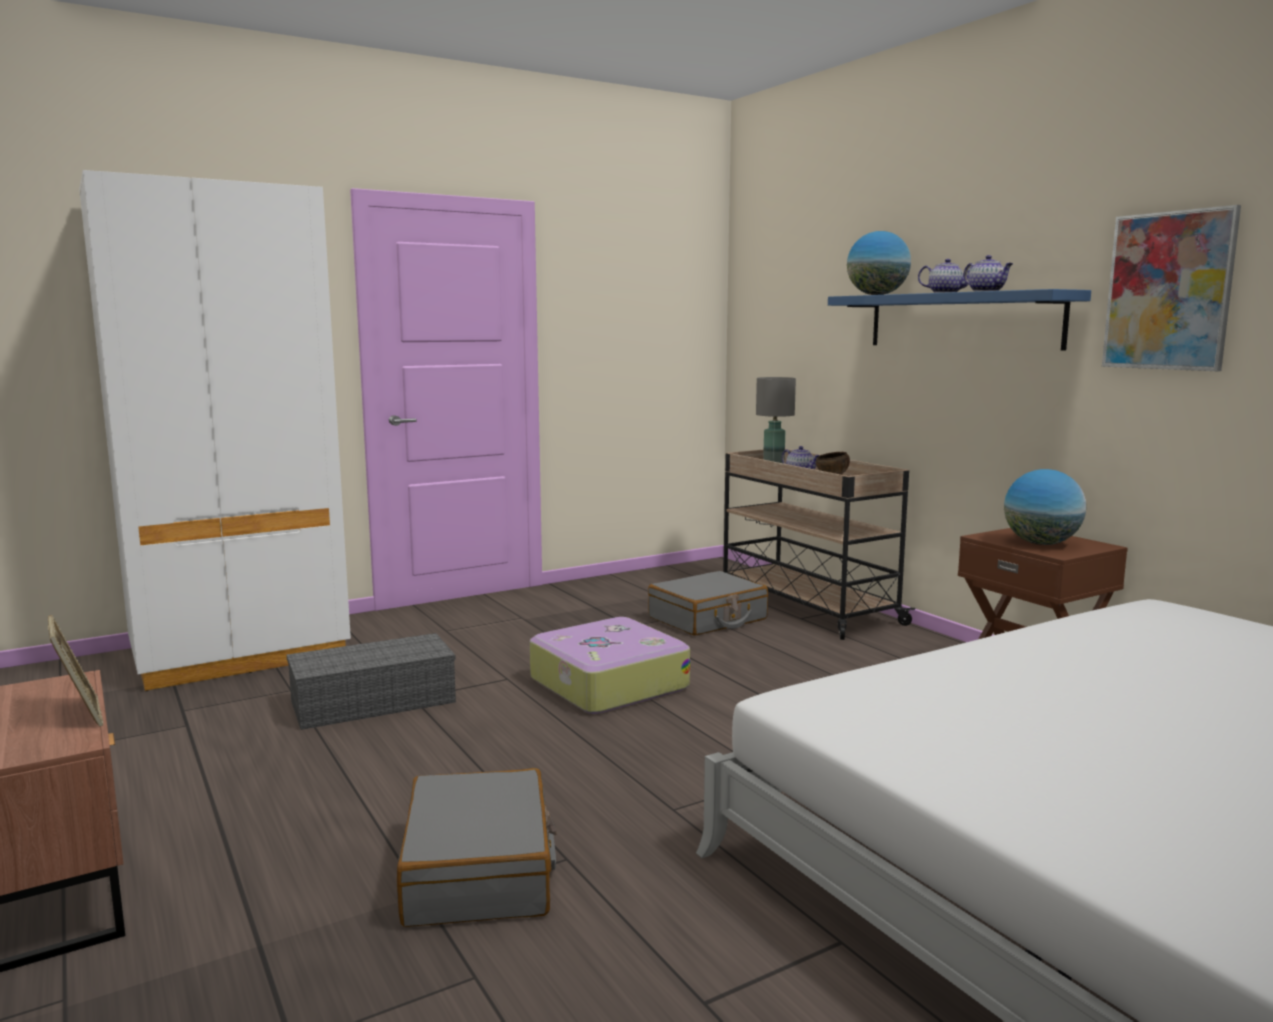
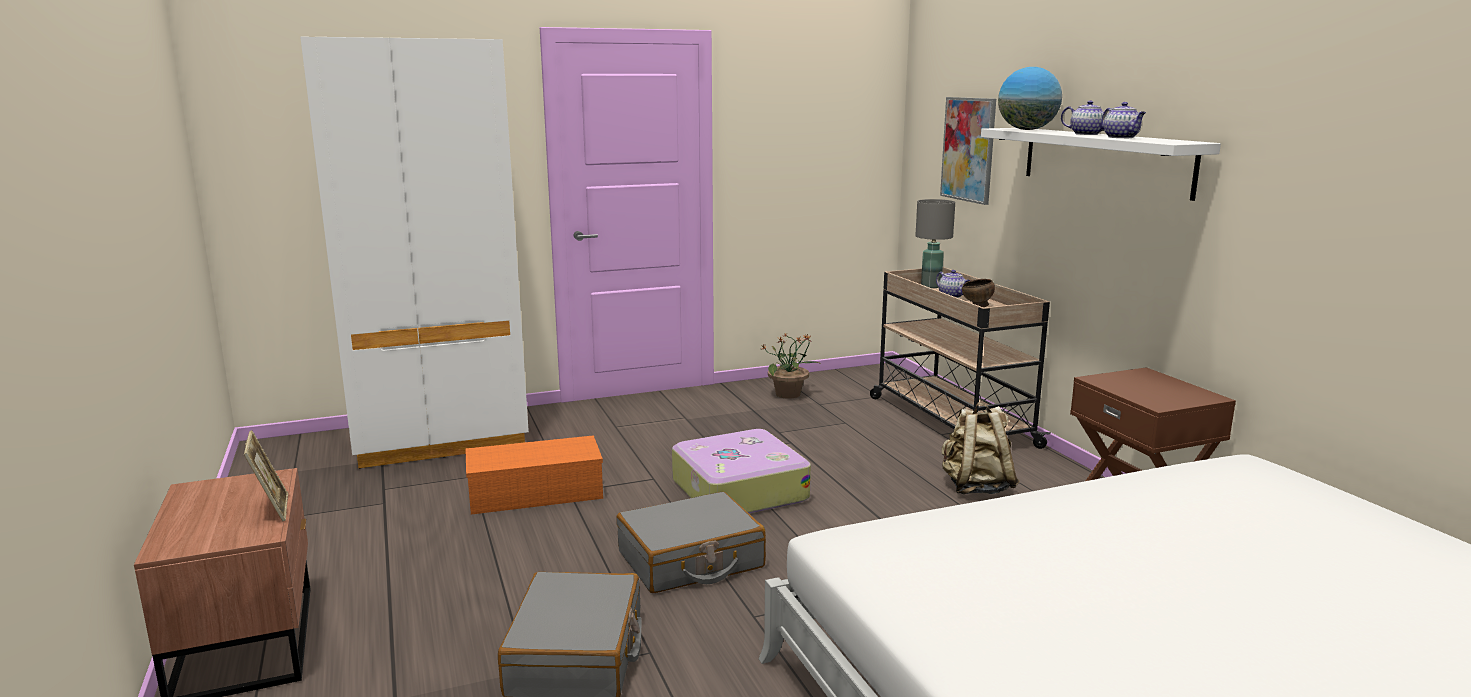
camera: 10 degrees right, 5 degrees up
grey storage box [287,633,456,730] -> orange storage box [466,435,603,515]
grey suitcase [648,571,768,635] -> grey suitcase moved to [616,492,766,593]
blue shelf [828,289,1091,350] -> white shelf [981,128,1221,201]
globe [1004,469,1086,545] -> none
picture [1102,205,1241,371] -> picture moved to [940,97,996,205]
none -> potted plant [760,334,820,399]
none -> beige backpack [941,402,1020,494]

